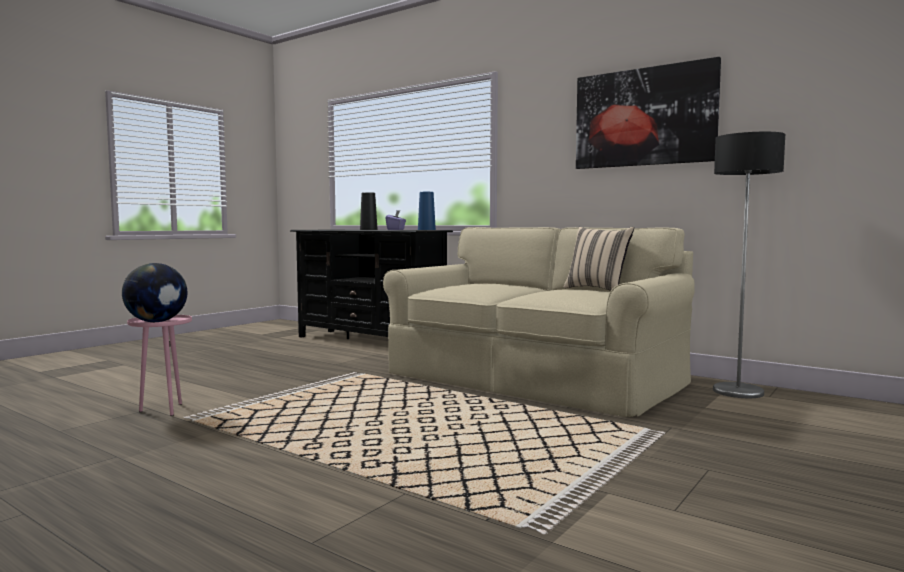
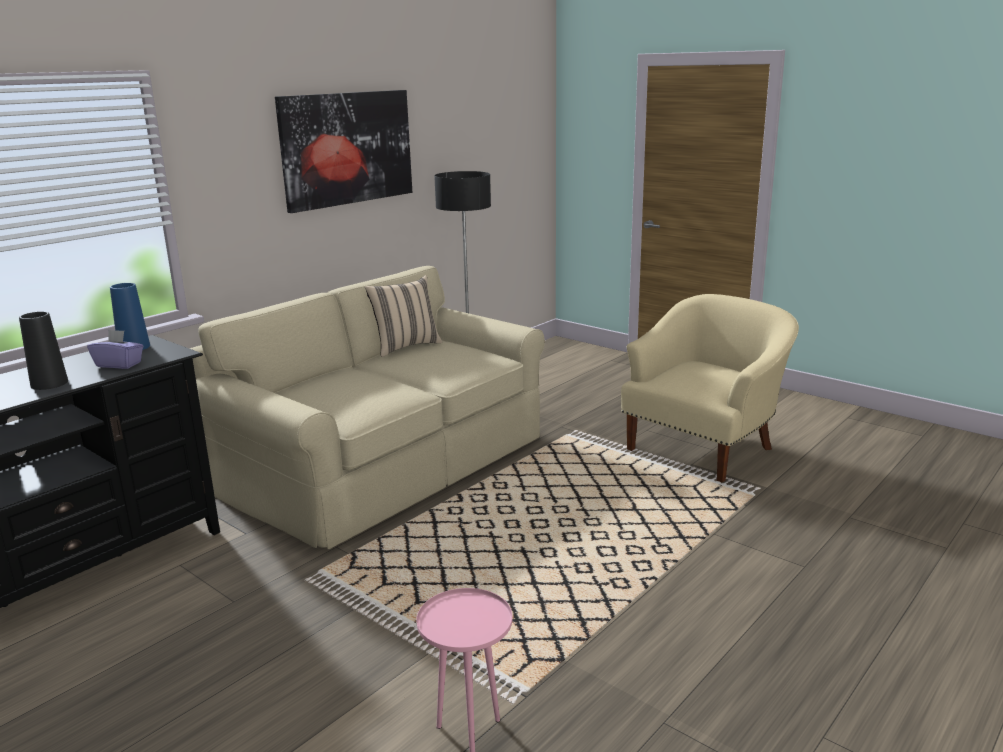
camera: 85 degrees left, 15 degrees up
globe [122,263,187,322] -> none
none -> beige armchair [621,294,799,482]

